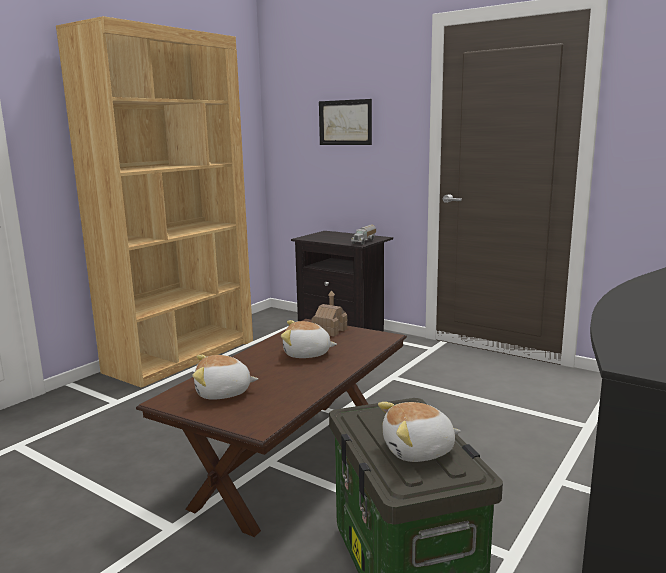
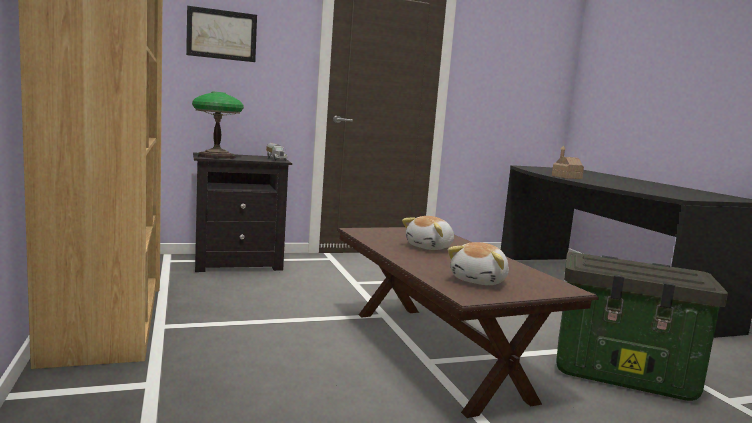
camera: 55 degrees left, 5 degrees down
toy house [312,290,347,337] -> toy house moved to [552,146,584,179]
plush toy [378,402,461,462] -> none
none -> table lamp [192,91,244,159]

